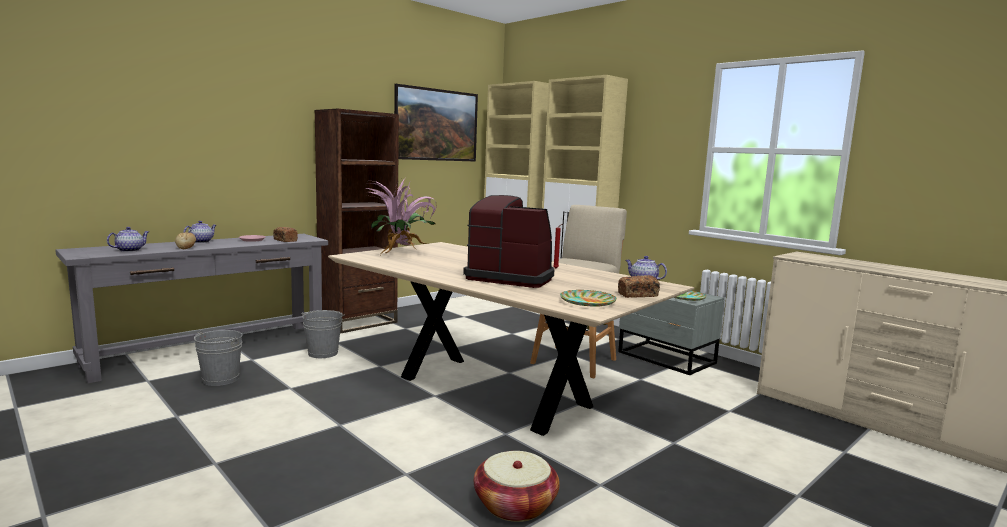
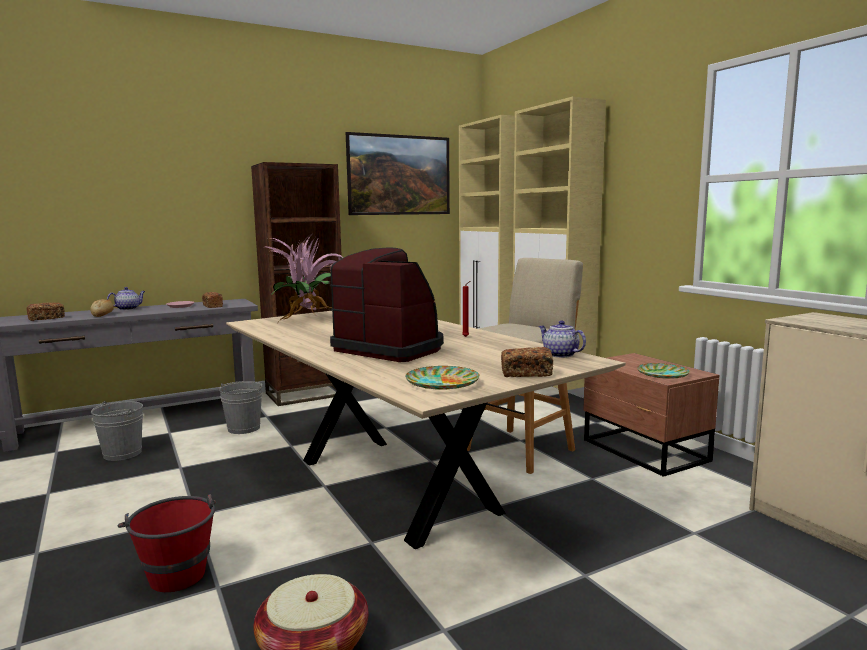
camera: 15 degrees right, 0 degrees up
teapot [107,227,149,252] -> bread [26,302,65,321]
grey nightstand [618,293,724,375] -> brown nightstand [583,353,719,477]
none -> red bucket [118,494,216,592]

